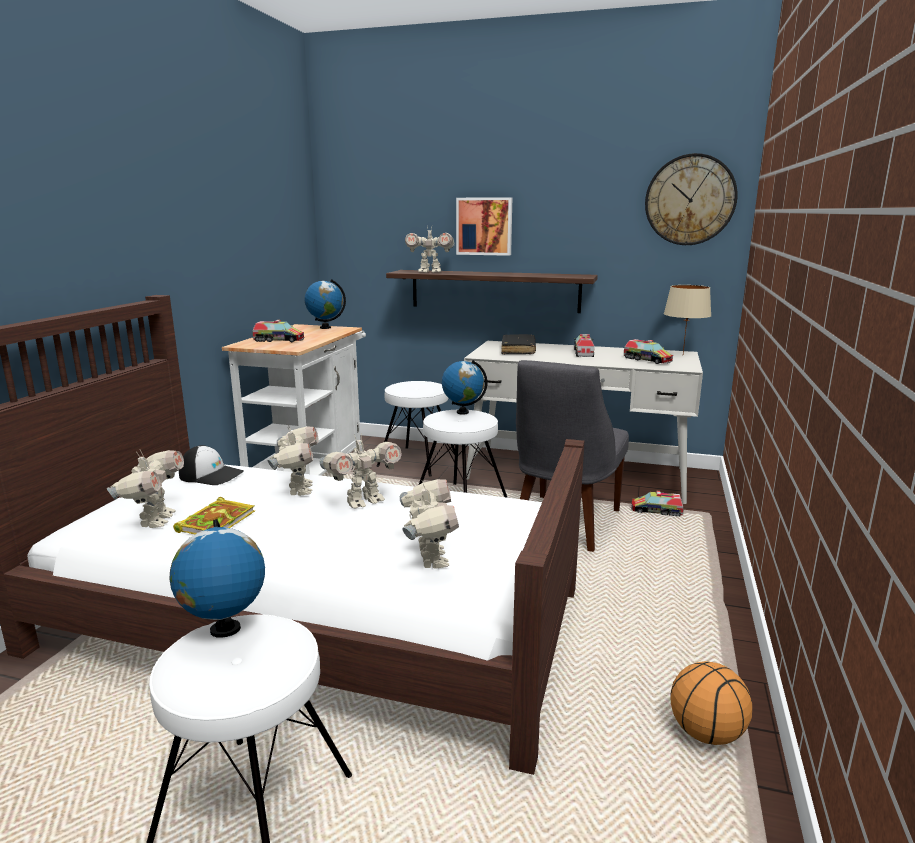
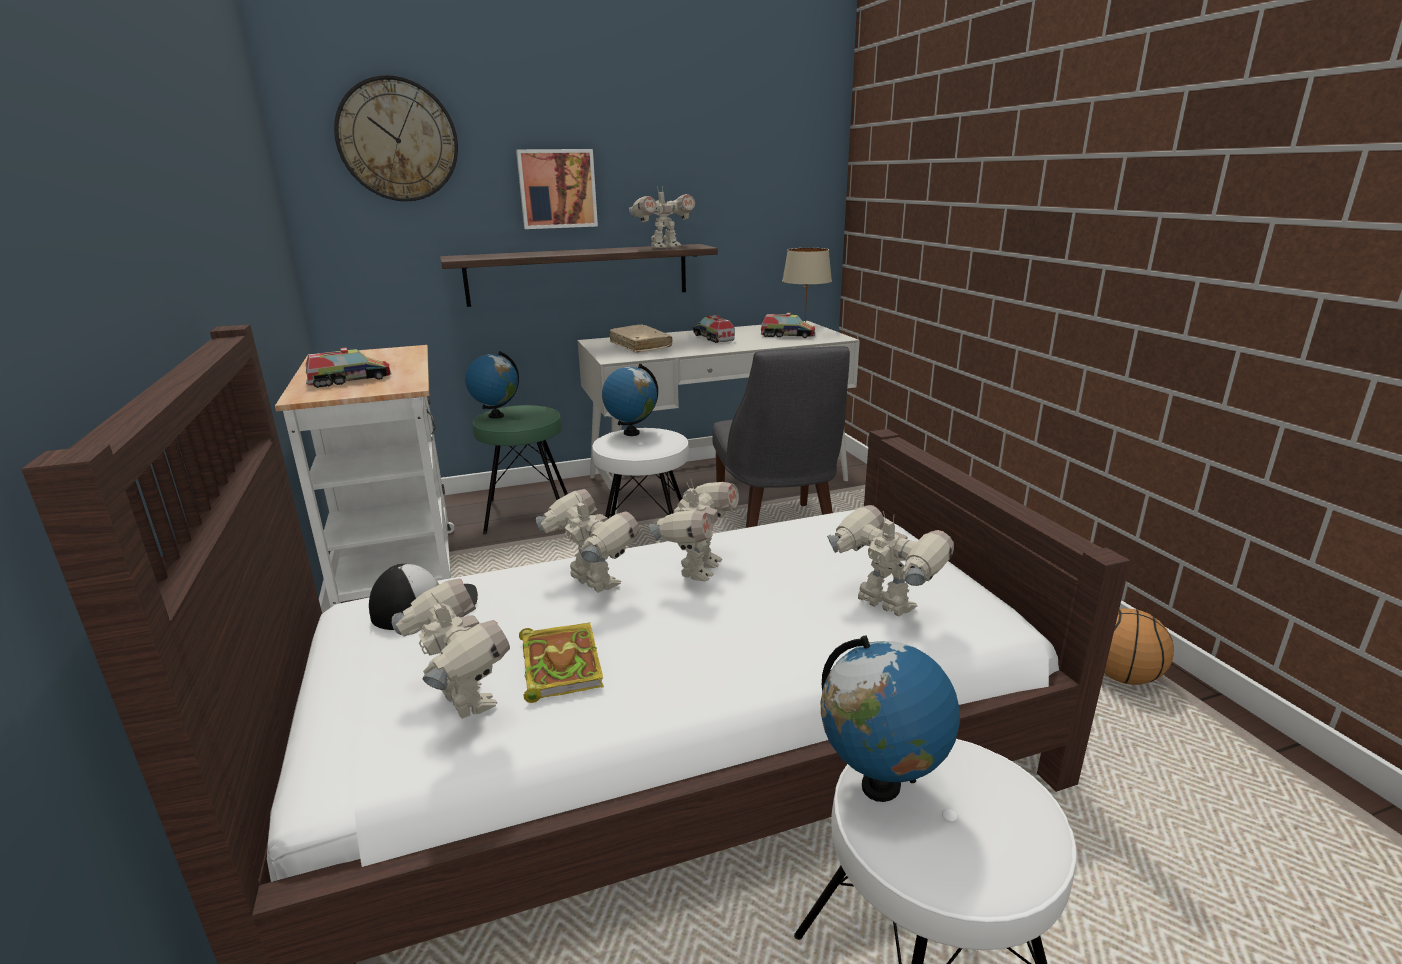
camera: 35 degrees left, 5 degrees up
globe [305,279,346,329] -> globe moved to [465,351,519,419]
white stool [376,381,455,477] -> green stool [472,405,568,535]
toy robot [405,226,455,273] -> toy robot moved to [629,185,695,248]
black book [501,334,536,354] -> beige book [610,324,673,353]
toy truck [631,491,684,516] -> none
wall clock [645,153,738,245] -> wall clock moved to [334,75,458,201]

